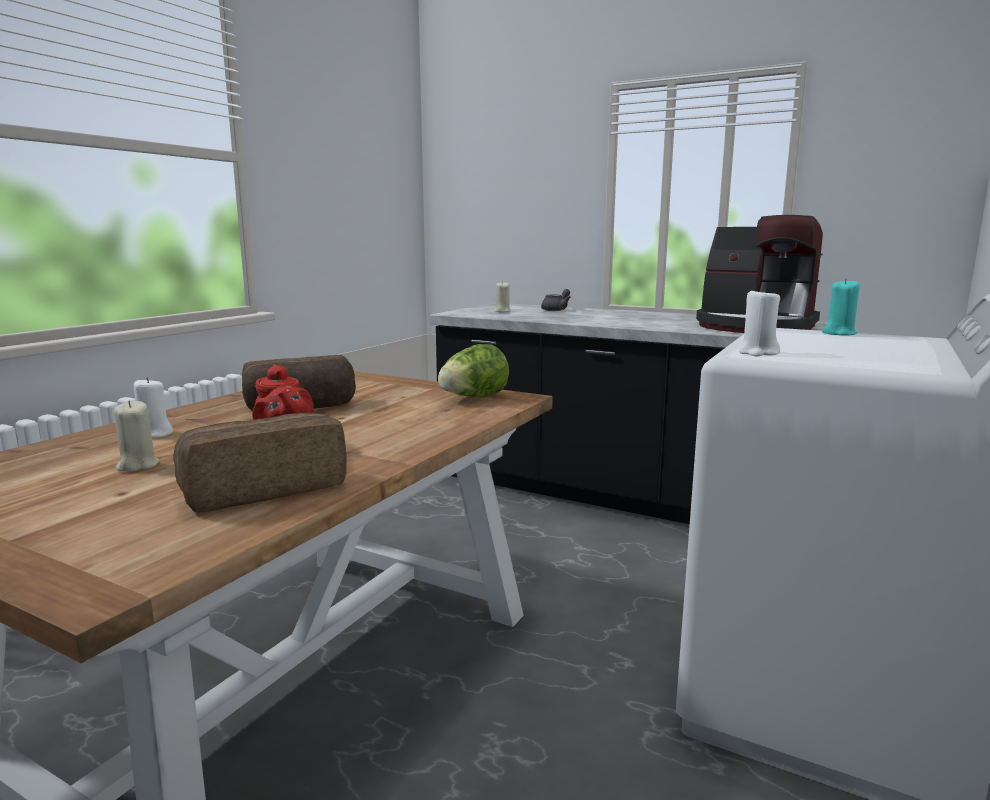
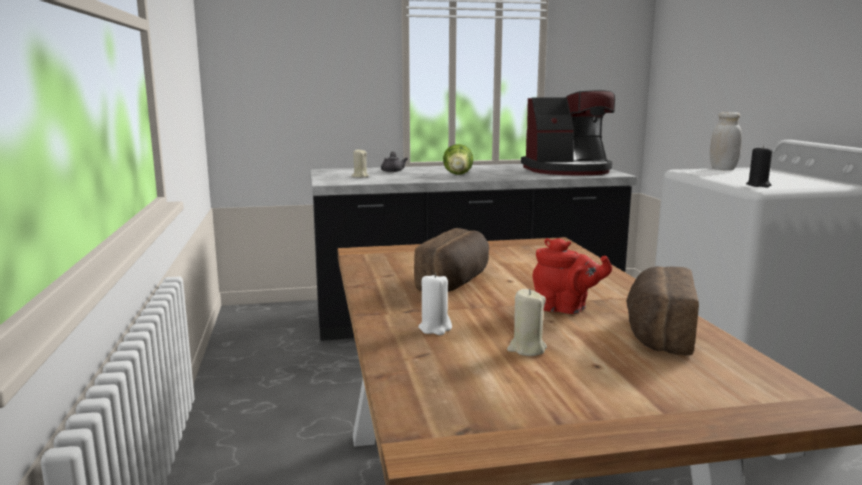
camera: 40 degrees left, 0 degrees up
lettuce [438,344,509,397] -> lettuce moved to [443,144,473,175]
white candle [739,287,780,356] -> black candle [746,145,773,188]
turquoise candle [822,278,860,335] -> white jar [710,112,742,171]

